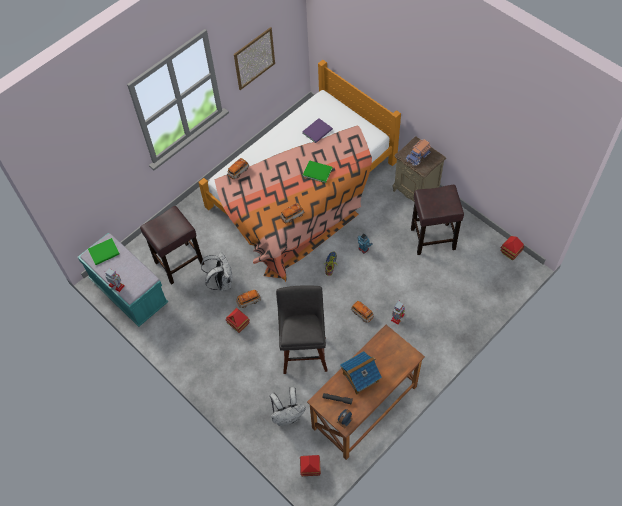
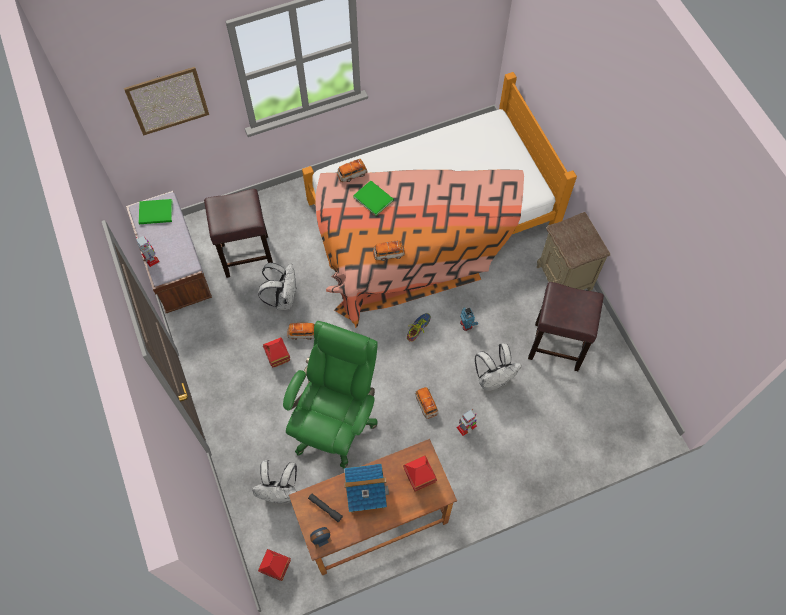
camera: 20 degrees right, 5 degrees up
turquoise bench [78,233,168,327] -> brown bench [126,191,212,313]
picture [234,27,275,90] -> picture moved to [124,67,209,136]
grey stool [276,285,328,374] -> green office chair [283,321,378,469]
purple book [302,118,333,143] -> none
green book [303,160,333,183] -> green book moved to [353,181,394,216]
toy truck [406,139,431,166] -> none
toy house [500,236,524,260] -> toy house moved to [403,455,437,492]
none -> white backpack [475,343,522,391]

